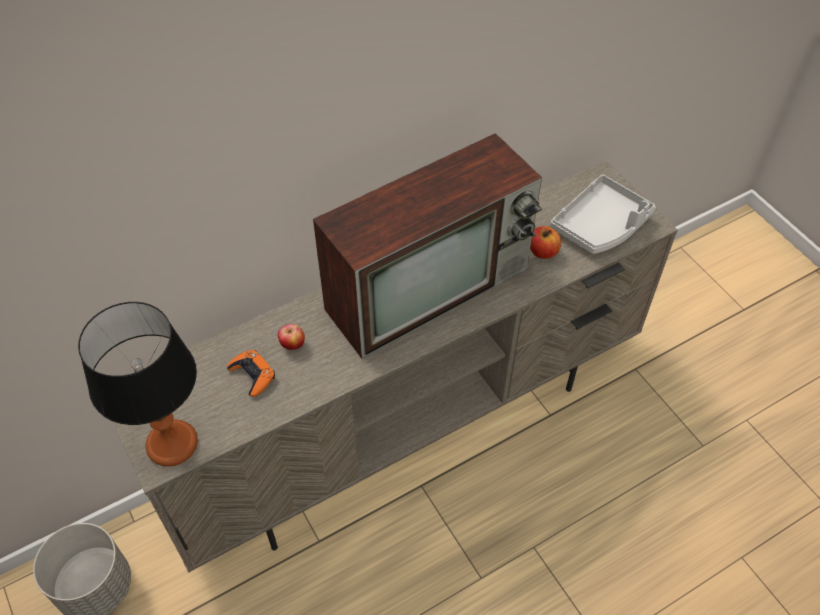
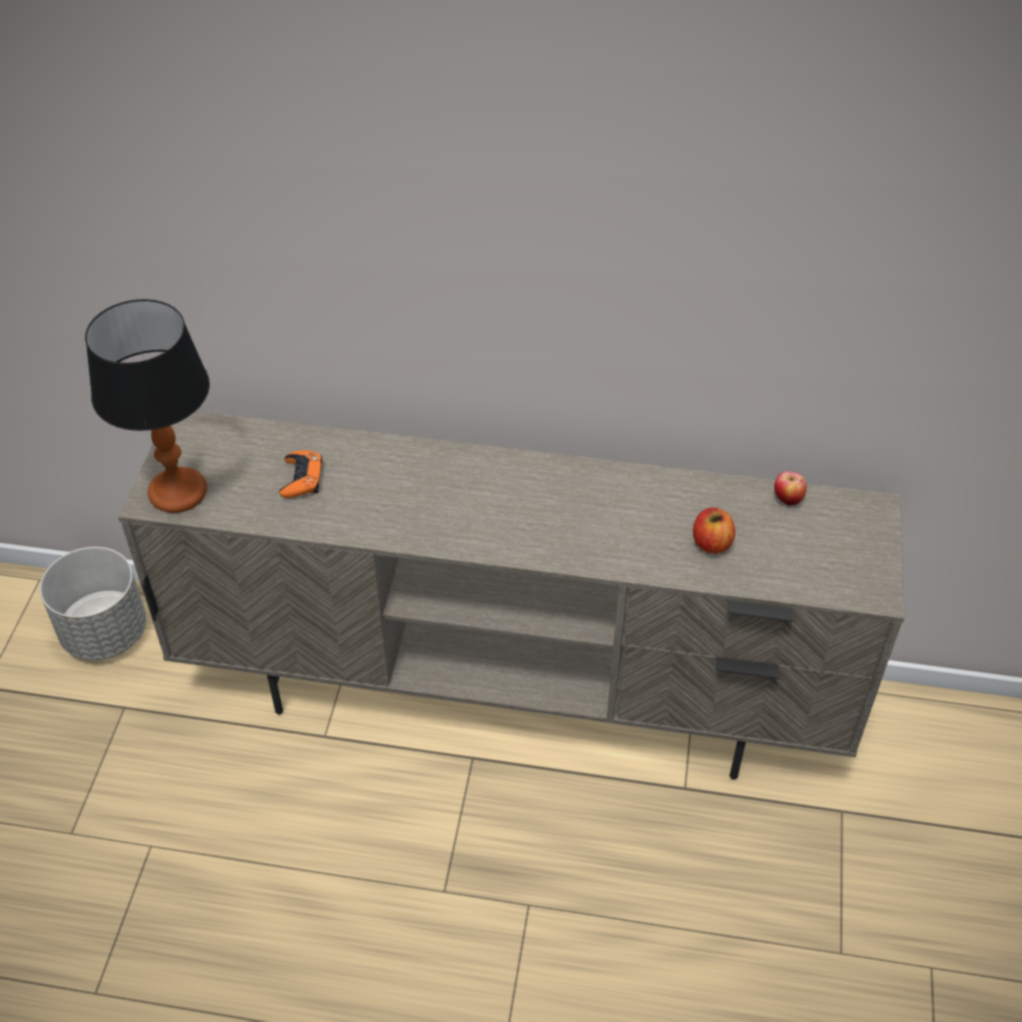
camera: 40 degrees right, 5 degrees down
apple [278,324,305,350] -> apple moved to [774,471,807,506]
television [313,133,542,359] -> none
grey tray [550,174,656,254] -> none

